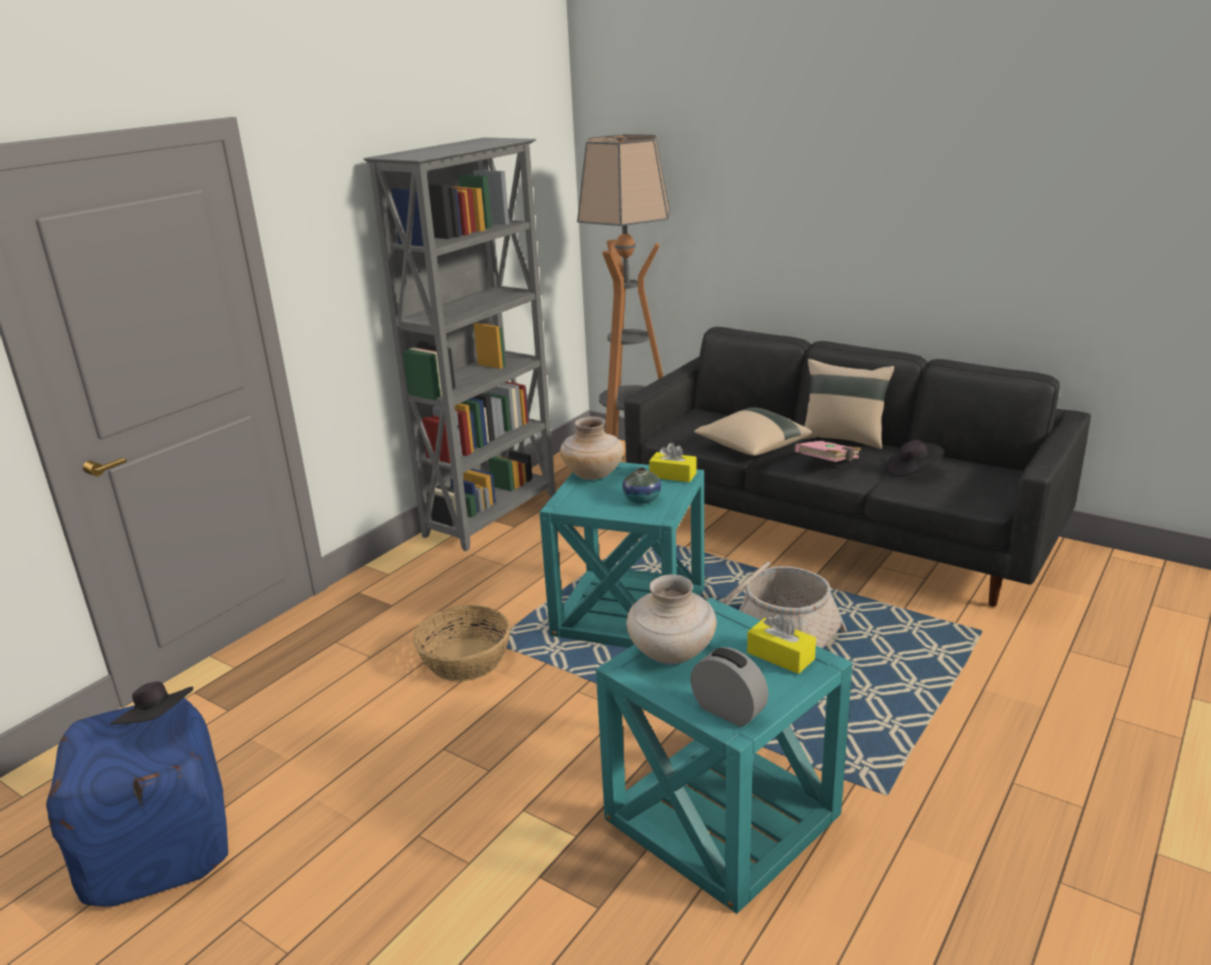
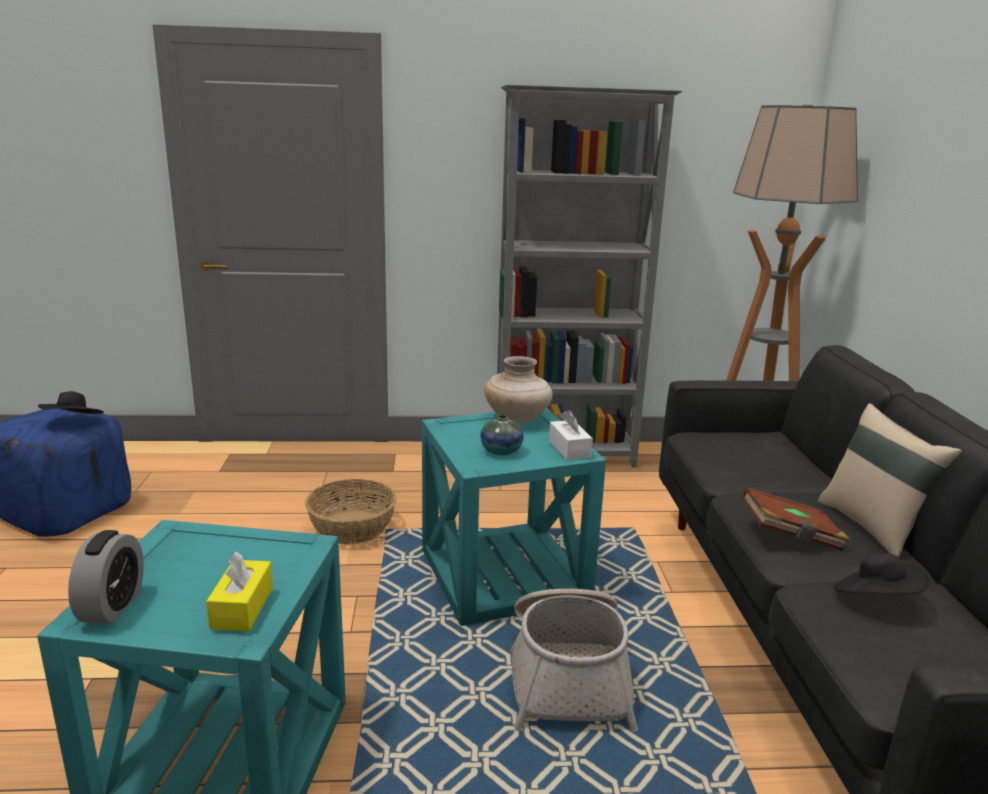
camera: 50 degrees right, 5 degrees down
beige vase [626,574,717,664] -> none
yellow tissue box [649,442,697,482] -> white tissue box [549,410,593,460]
beige pillow [694,407,812,456] -> none
pink book [795,441,861,462] -> brown book [740,486,850,551]

